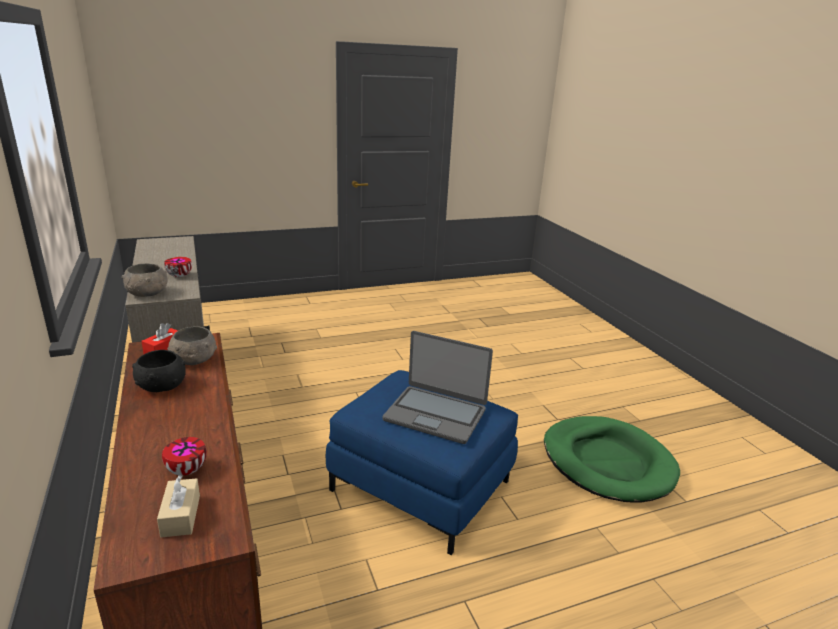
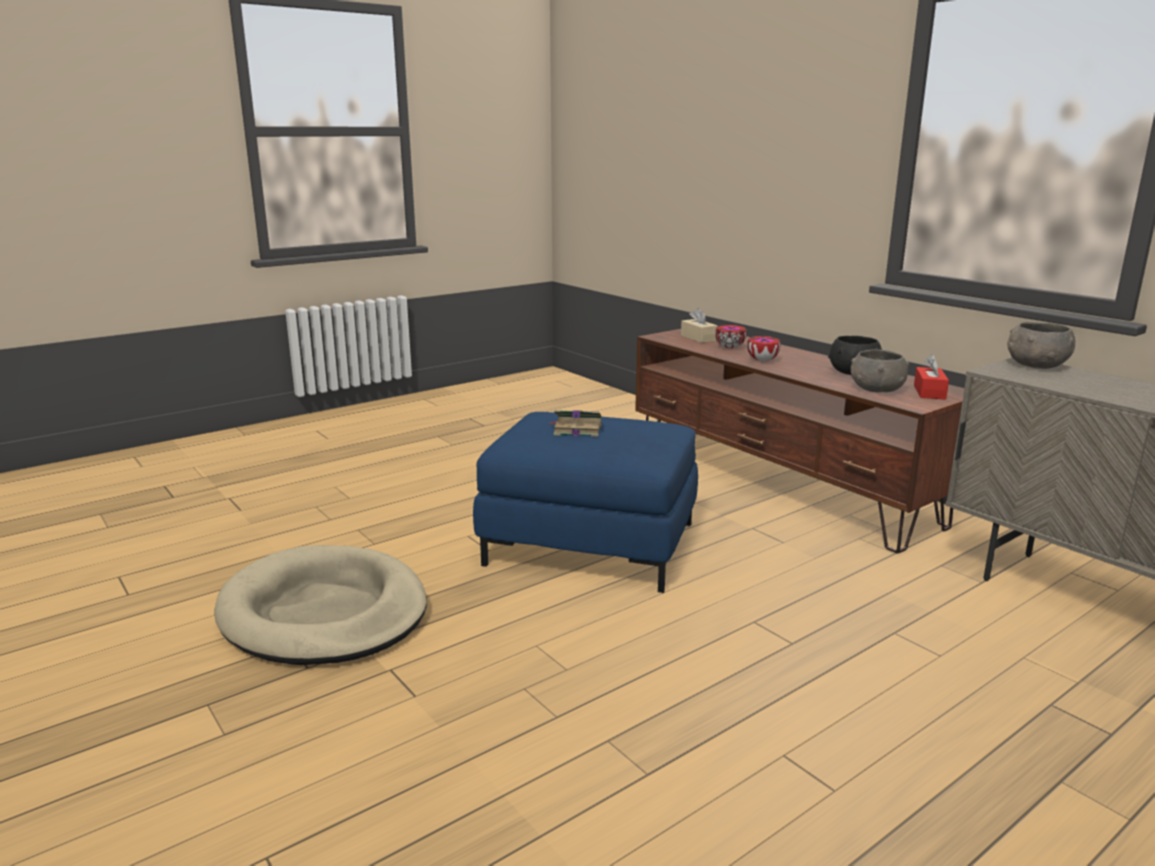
camera: 165 degrees right, 5 degrees down
bowl [164,257,192,277] -> bowl moved to [747,336,781,361]
laptop [383,331,493,444] -> book [548,410,602,437]
green dog bed [544,416,680,503] -> beige dog bed [214,545,427,665]

